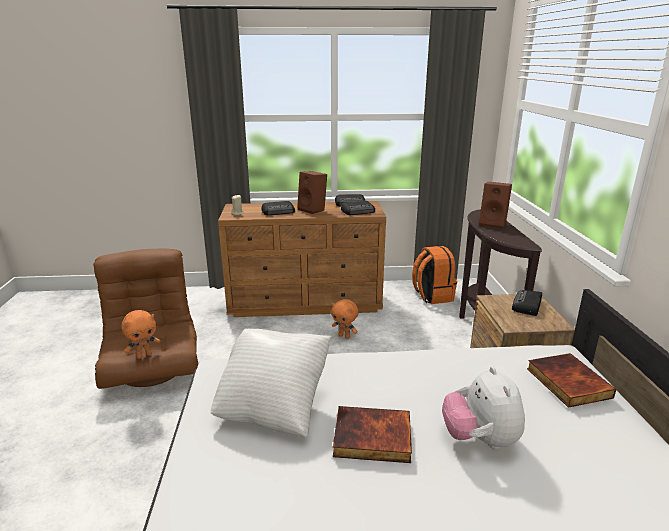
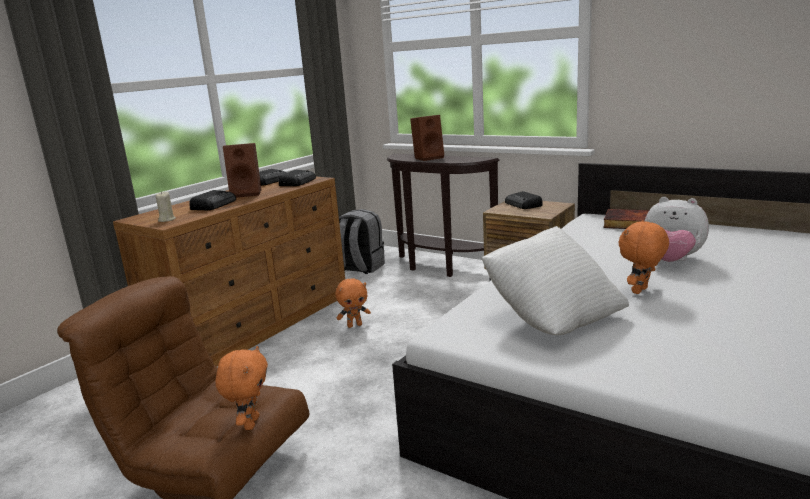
camera: 50 degrees left, 5 degrees down
book [333,406,412,463] -> orange plush toy [619,220,669,294]
orange backpack [412,246,457,304] -> grey backpack [339,209,385,274]

